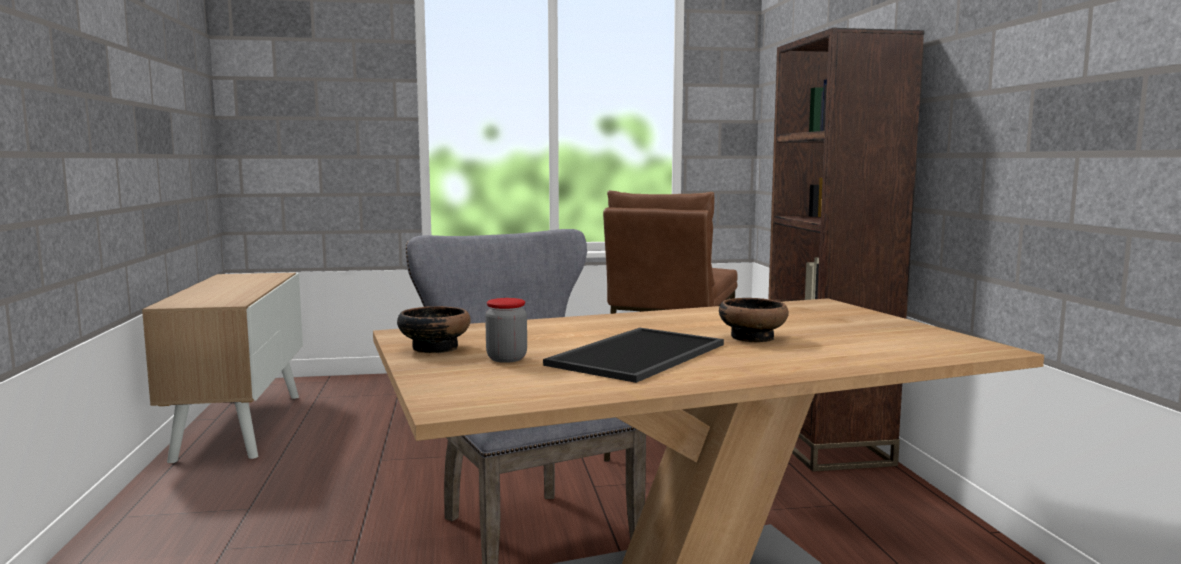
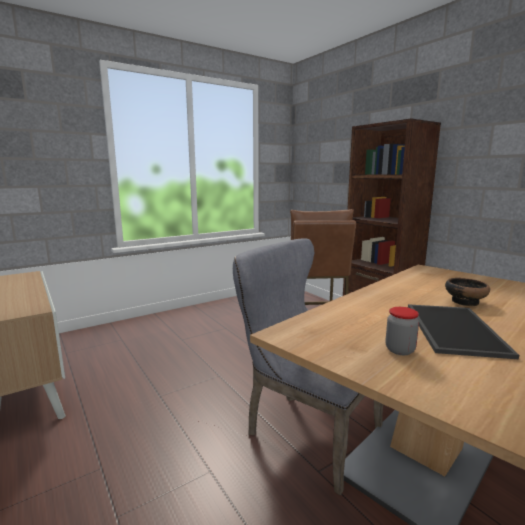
camera: 25 degrees left, 5 degrees up
bowl [397,306,471,353] -> none

